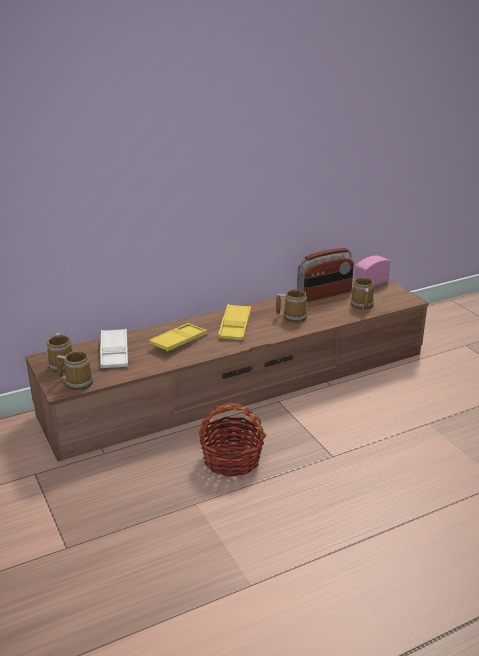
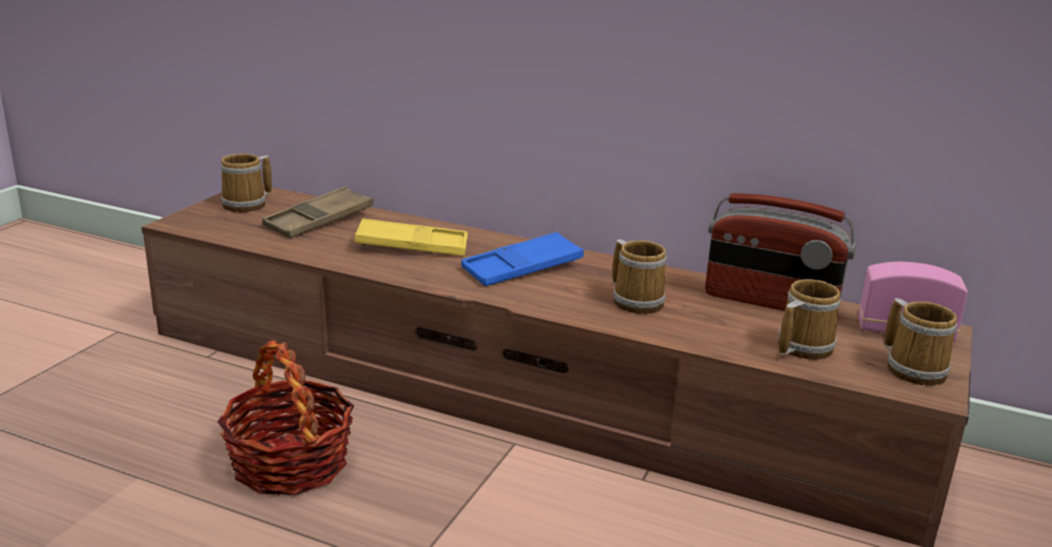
camera: 50 degrees right, 5 degrees down
mug [56,351,93,390] -> mug moved to [884,298,957,386]
white tray [100,329,128,368] -> brown tray [262,186,373,238]
yellow tray [218,304,251,340] -> blue tray [461,232,584,286]

